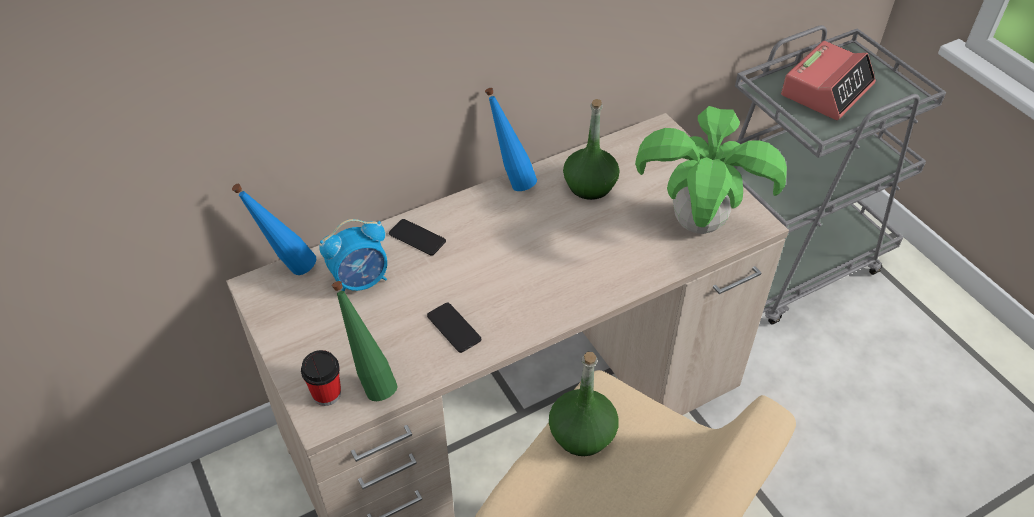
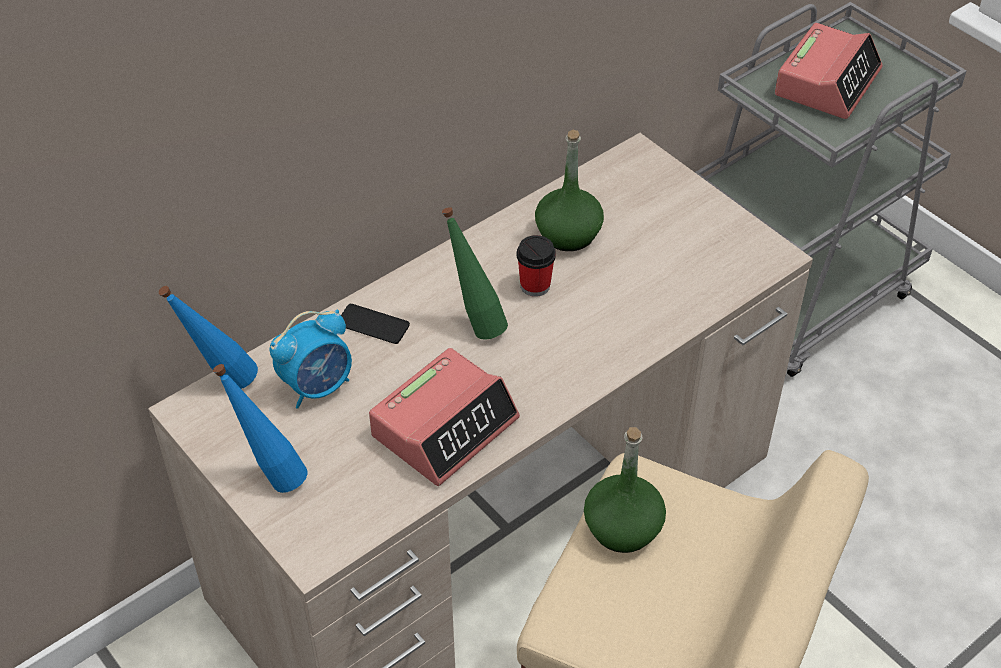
camera: 10 degrees left, 0 degrees up
cup [301,350,341,406] -> cup moved to [516,235,556,297]
green bottle [332,281,397,401] -> green bottle moved to [442,207,508,340]
phone [427,302,481,353] -> alarm clock [369,348,520,486]
blue bottle [485,88,537,191] -> blue bottle moved to [213,364,308,493]
potted plant [635,106,787,234] -> none

